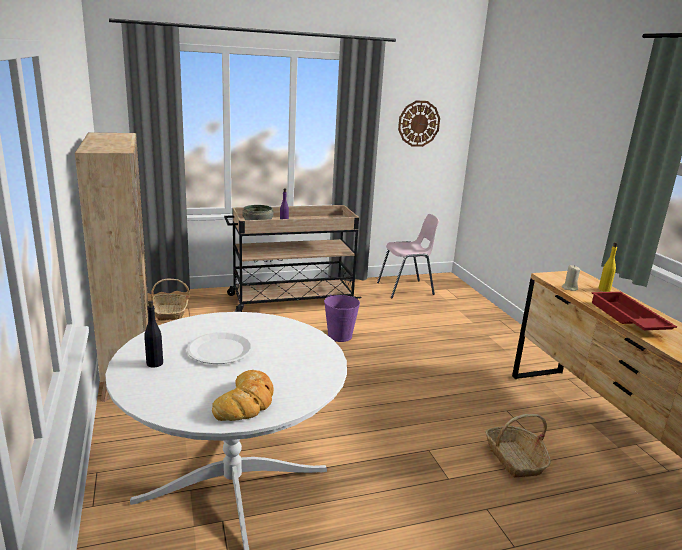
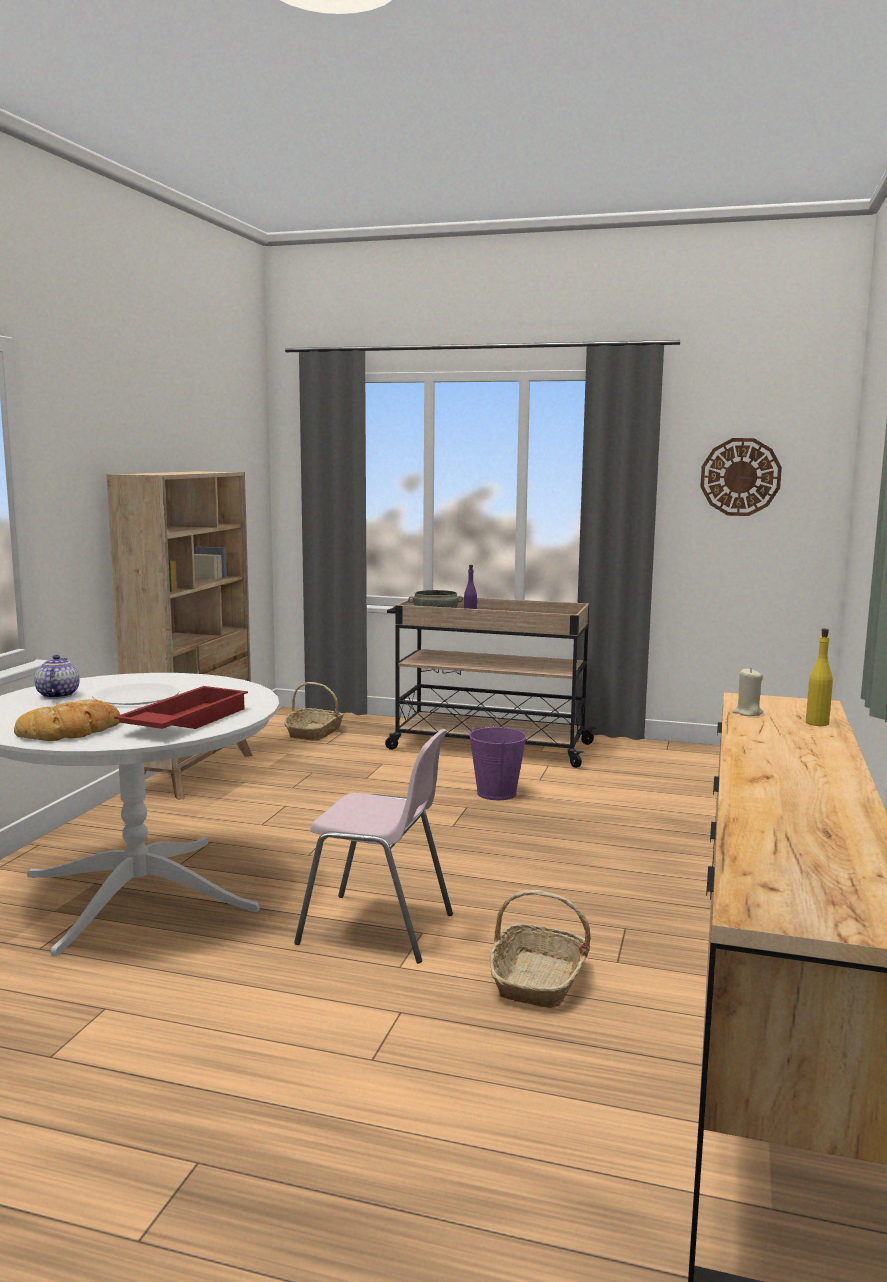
camera: 35 degrees right, 10 degrees down
black bottle [144,300,163,368] -> teapot [34,655,79,699]
pink chair [377,214,439,298] -> pink chair moved to [294,729,453,963]
red tray [592,292,677,330] -> red tray moved to [114,686,248,729]

